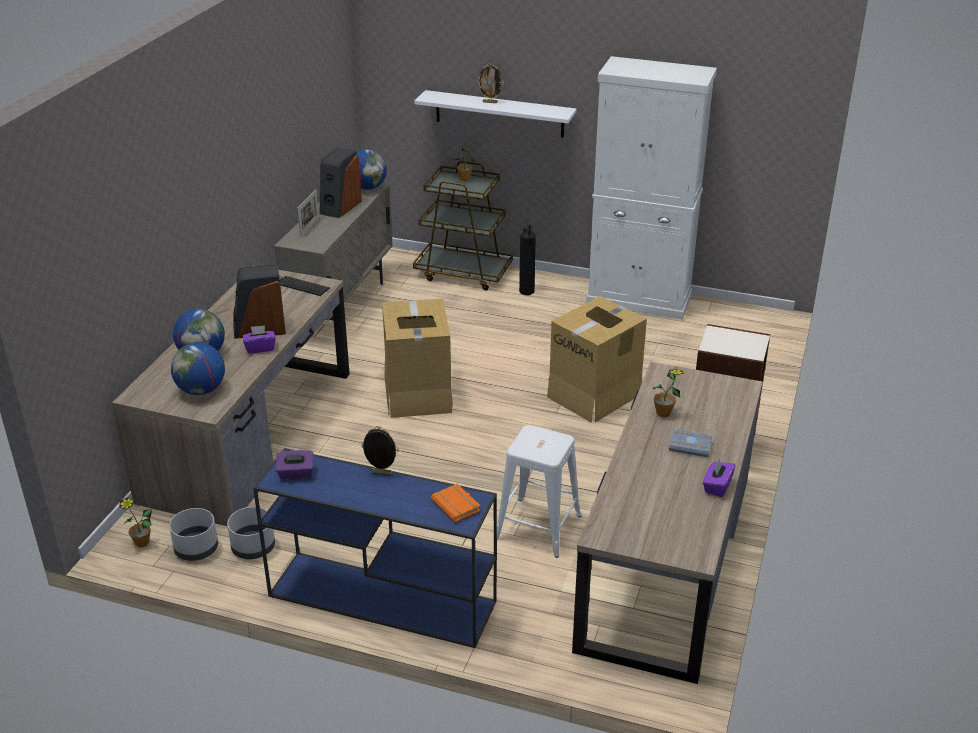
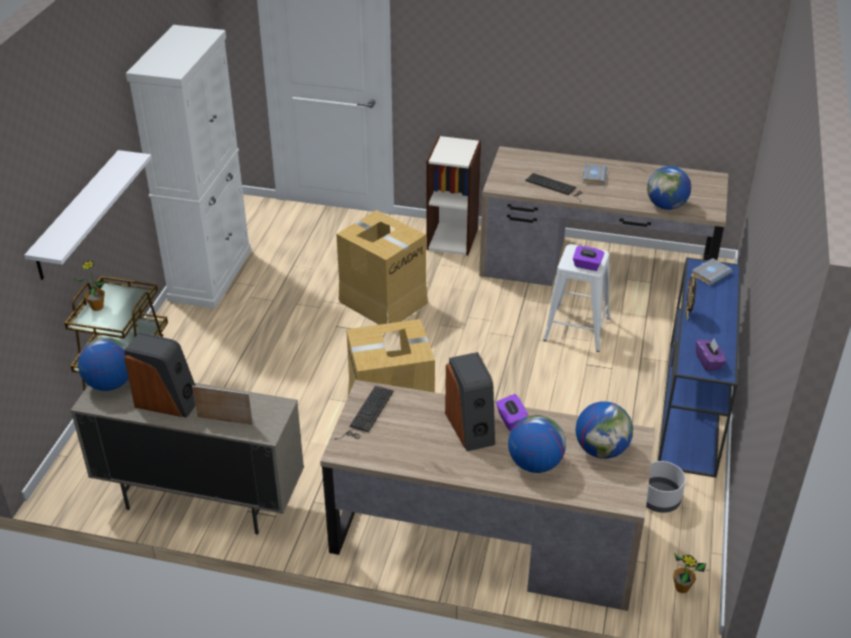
camera: 95 degrees left, 5 degrees up
grey planter [169,508,218,561] -> none
orange book [431,484,481,523] -> grey book [691,258,732,286]
picture frame [477,63,504,103] -> none
fire extinguisher [519,225,536,295] -> none
potted plant [653,369,684,417] -> keyboard [525,173,583,202]
purple tissue box [703,459,736,497] -> purple tissue box moved to [573,246,604,271]
none -> globe [647,166,691,210]

